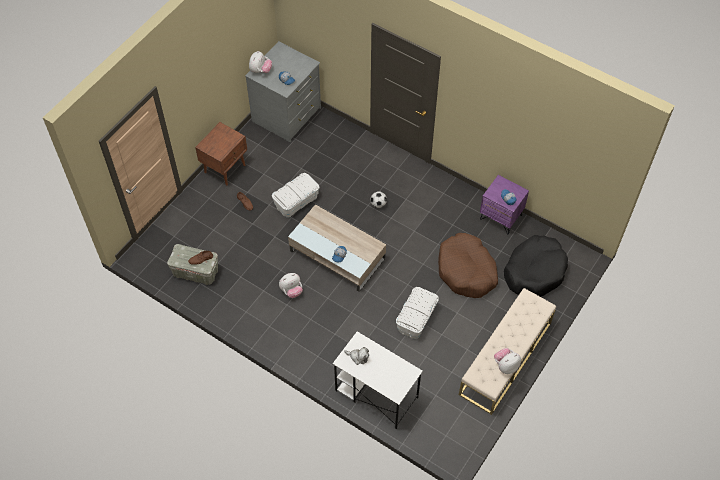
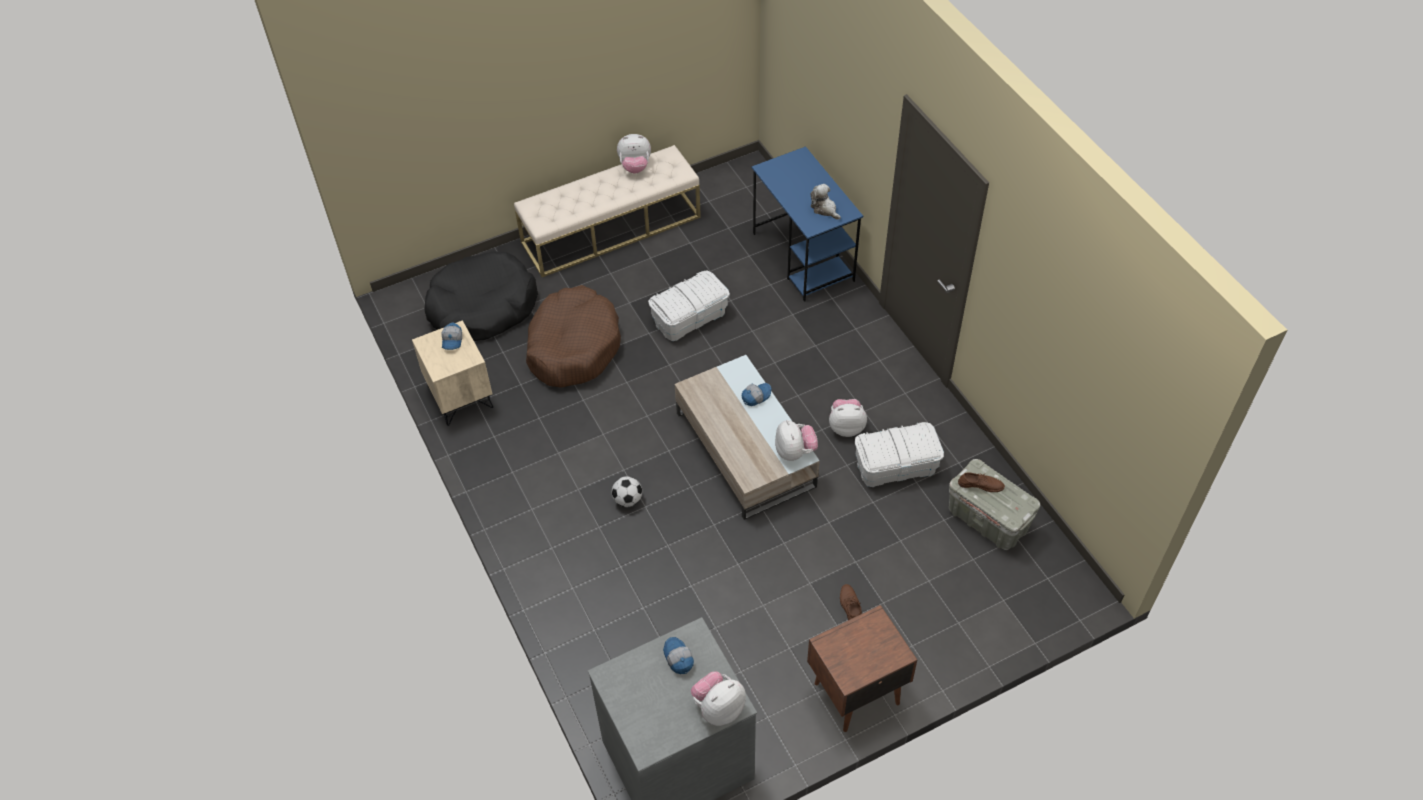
camera: 150 degrees left, 5 degrees down
white storage box [272,173,320,218] -> white storage box moved to [855,422,944,487]
white desk [333,331,423,429] -> blue desk [751,146,863,302]
purple nightstand [480,175,529,234] -> beige nightstand [412,320,493,426]
none -> plush toy [775,420,818,461]

